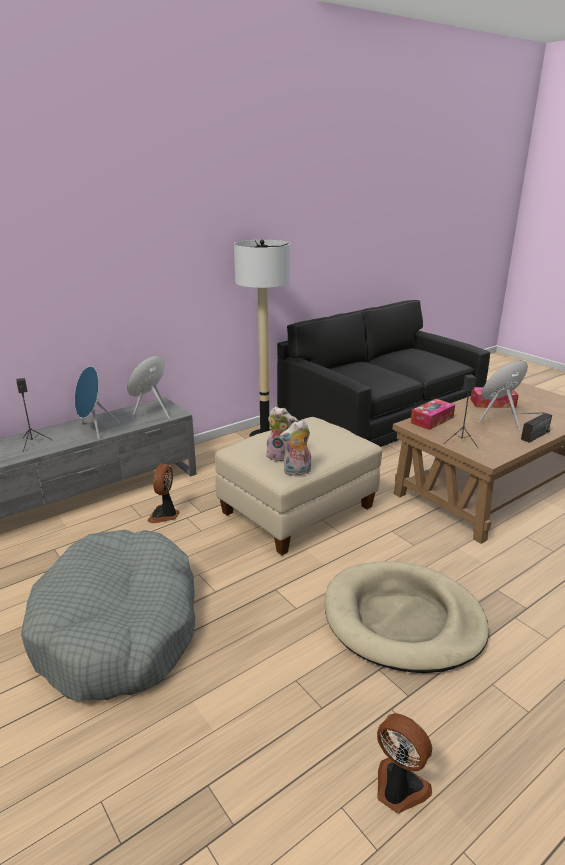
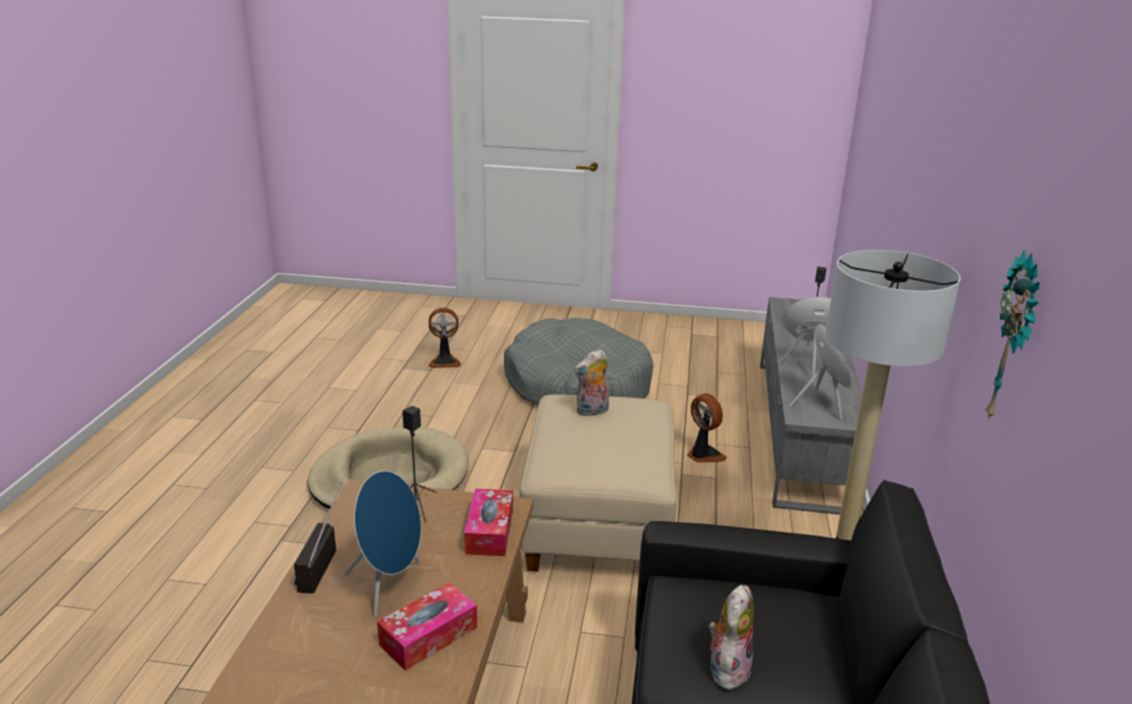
camera: 135 degrees right, 0 degrees up
plush toy [279,420,311,476] -> plush toy moved to [709,585,754,690]
fan [377,713,432,814] -> fan moved to [428,308,461,368]
none -> wall clock [986,250,1040,421]

